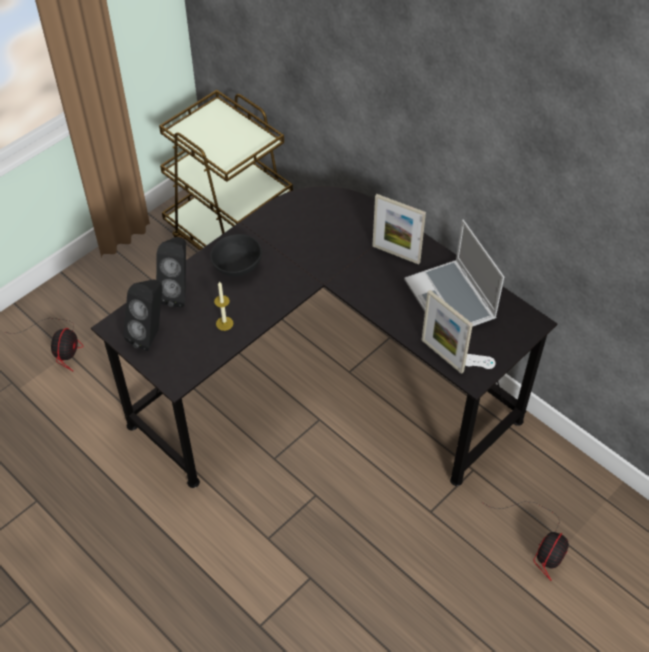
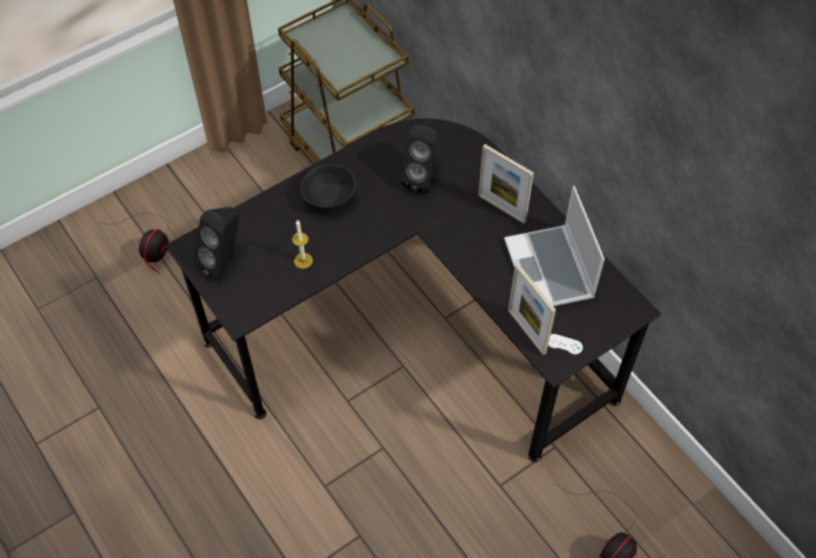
camera: 10 degrees right, 5 degrees up
black speaker [156,237,186,308] -> black speaker moved to [400,120,439,193]

